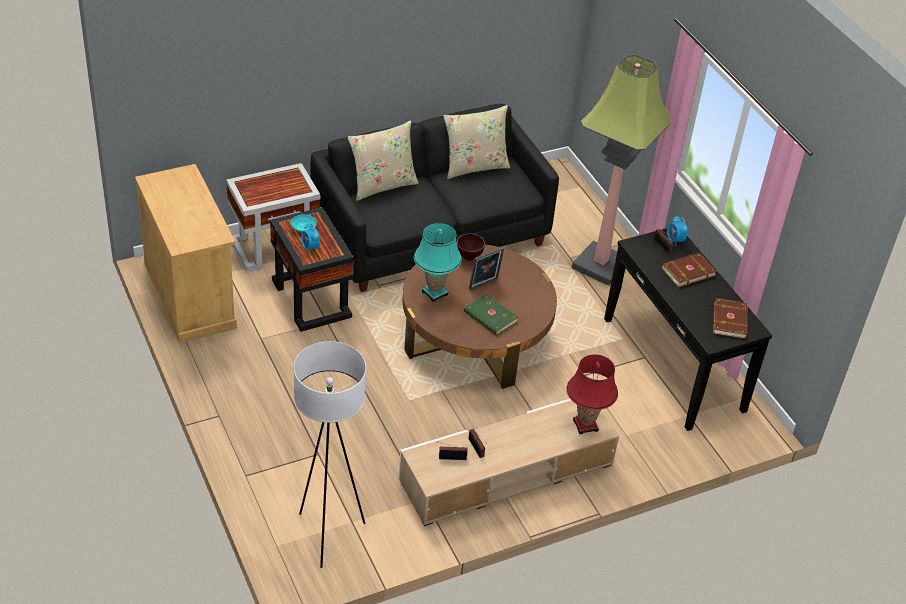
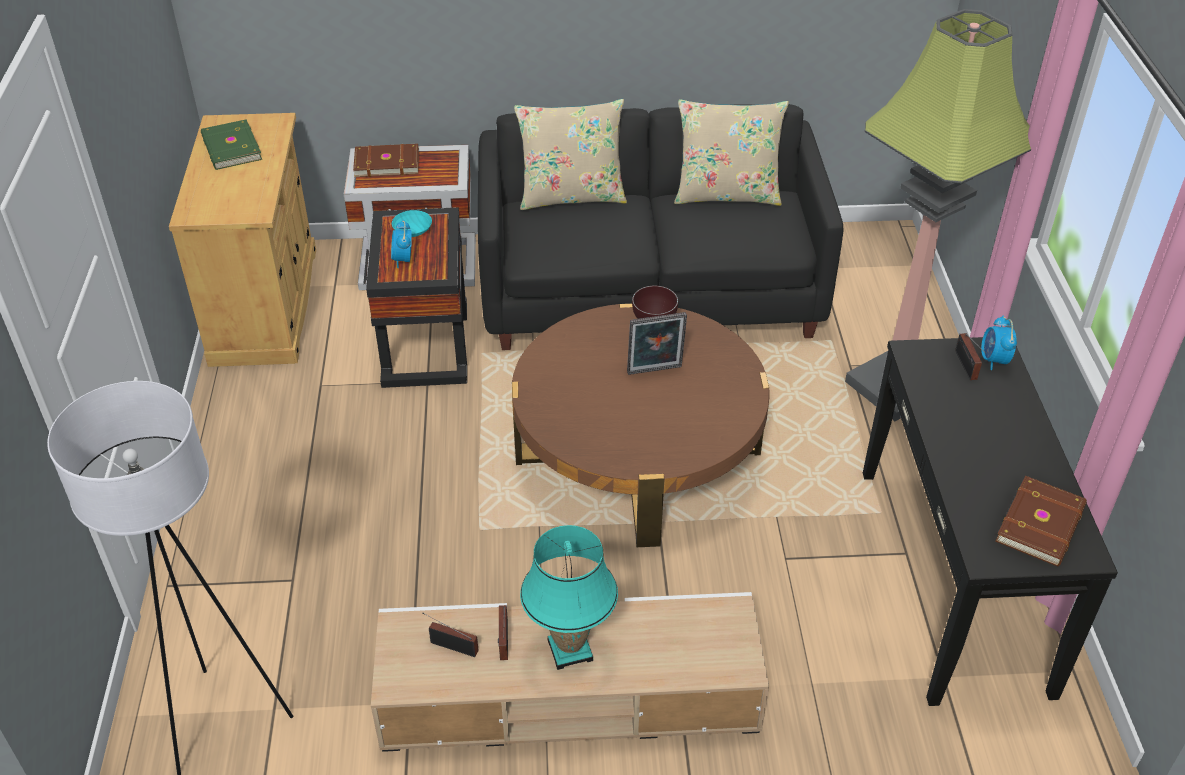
camera: 25 degrees right, 0 degrees up
turquoise table lamp [414,223,462,302] -> turquoise table lamp moved to [520,525,618,670]
green book [464,294,518,336] -> green book moved to [201,119,262,170]
red table lamp [567,354,618,434] -> none
brown book [661,253,717,287] -> brown book moved to [353,144,419,177]

